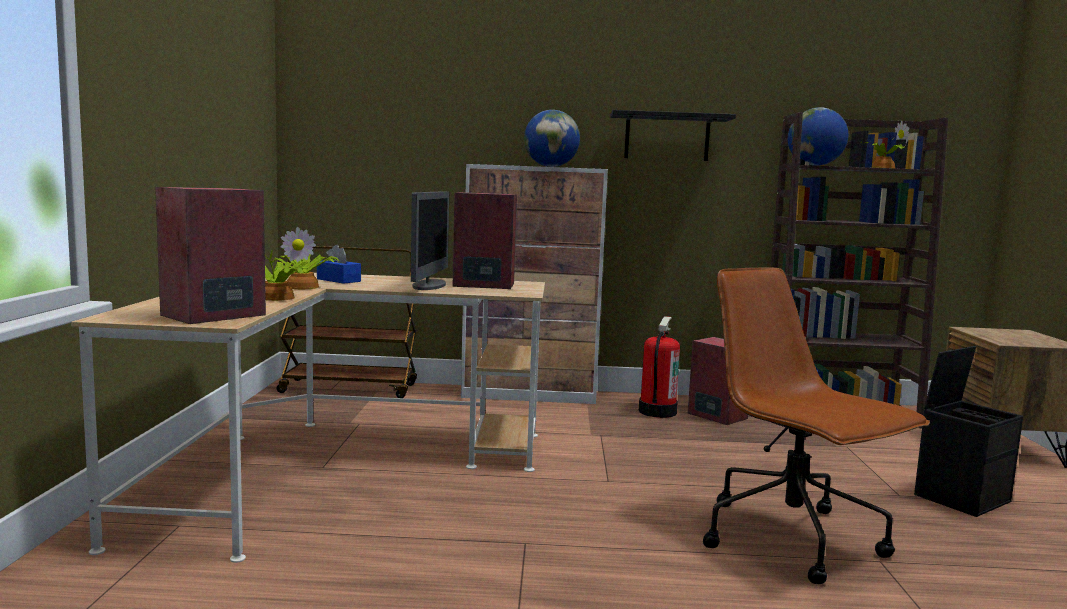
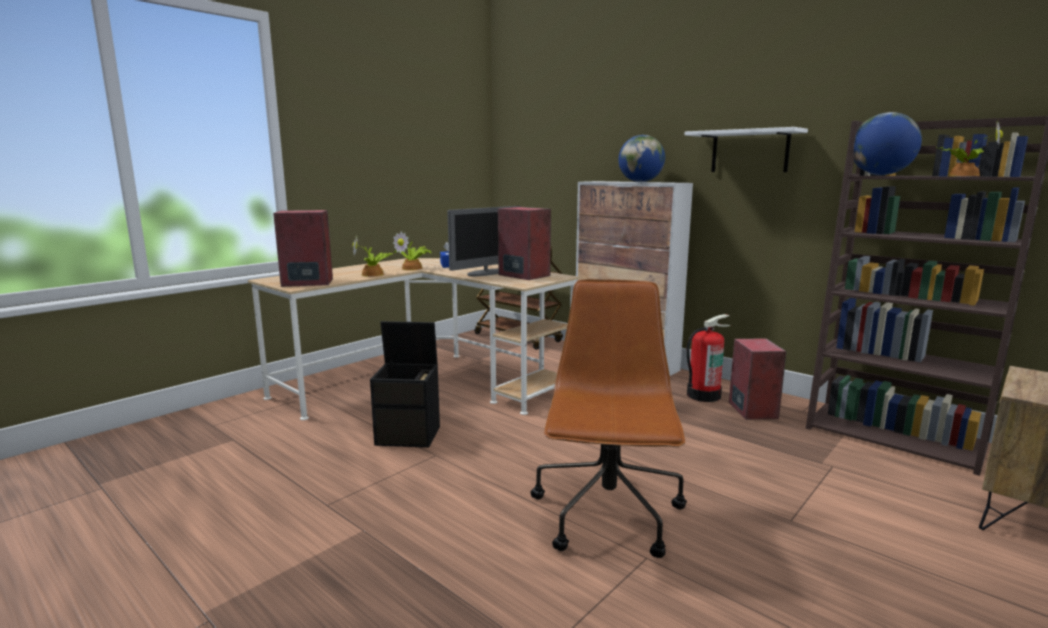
camera: 40 degrees right, 5 degrees up
black shelf [610,110,736,161] -> white shelf [684,127,808,172]
black storage box [914,346,1023,517] -> black storage box moved to [370,321,440,448]

